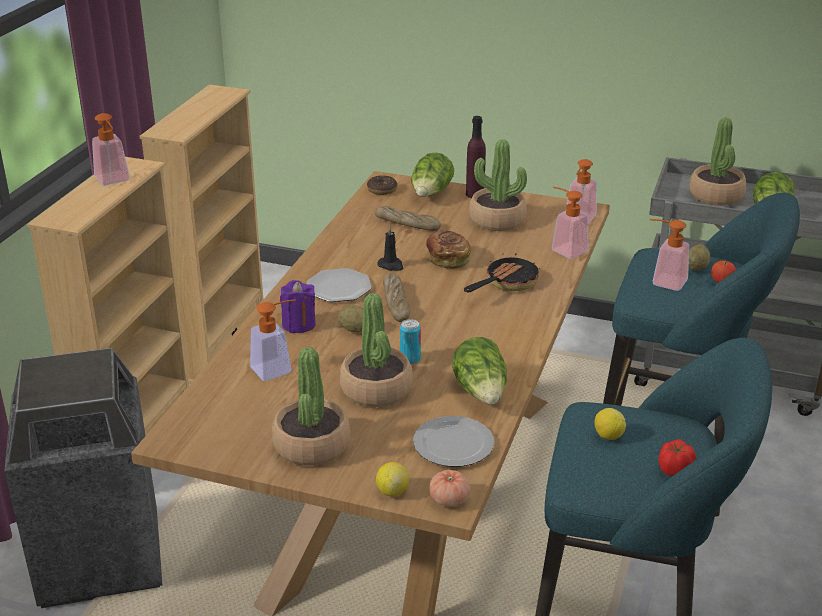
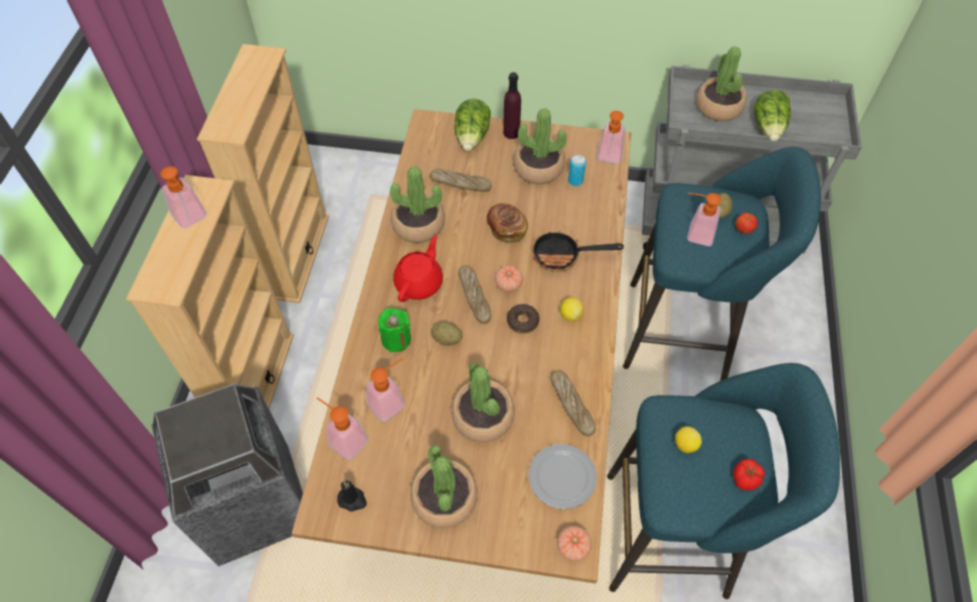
camera: 10 degrees left, 25 degrees up
purple candle [280,280,316,333] -> green candle [378,308,411,352]
plate [307,268,372,302] -> red teapot [393,235,443,302]
donut [367,175,397,195] -> donut moved to [507,304,539,334]
lemon [376,462,409,496] -> lemon moved to [560,297,584,321]
black candle [377,226,404,271] -> black candle moved to [337,481,367,511]
can [400,319,421,364] -> can moved to [568,155,586,186]
lettuce [452,337,507,405] -> bread [550,370,596,436]
frying pan [464,253,540,292] -> frying pan turned 120 degrees counterclockwise [533,231,624,272]
soap dispenser [552,187,589,259] -> soap dispenser moved to [317,397,368,460]
none -> potted plant [390,166,445,243]
none -> tomato [495,266,523,292]

